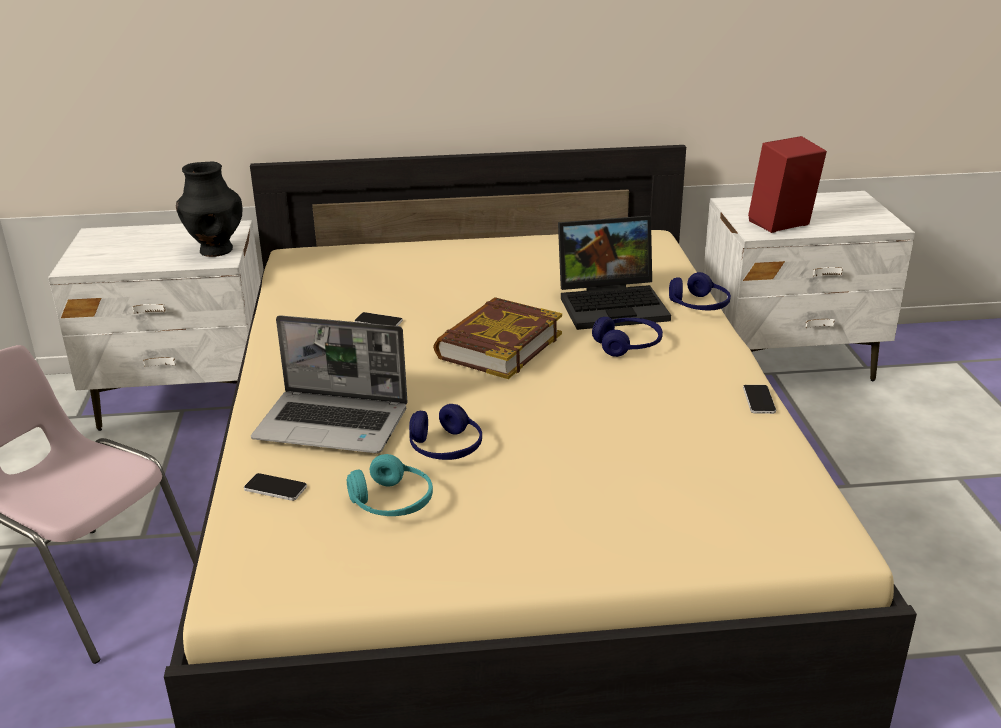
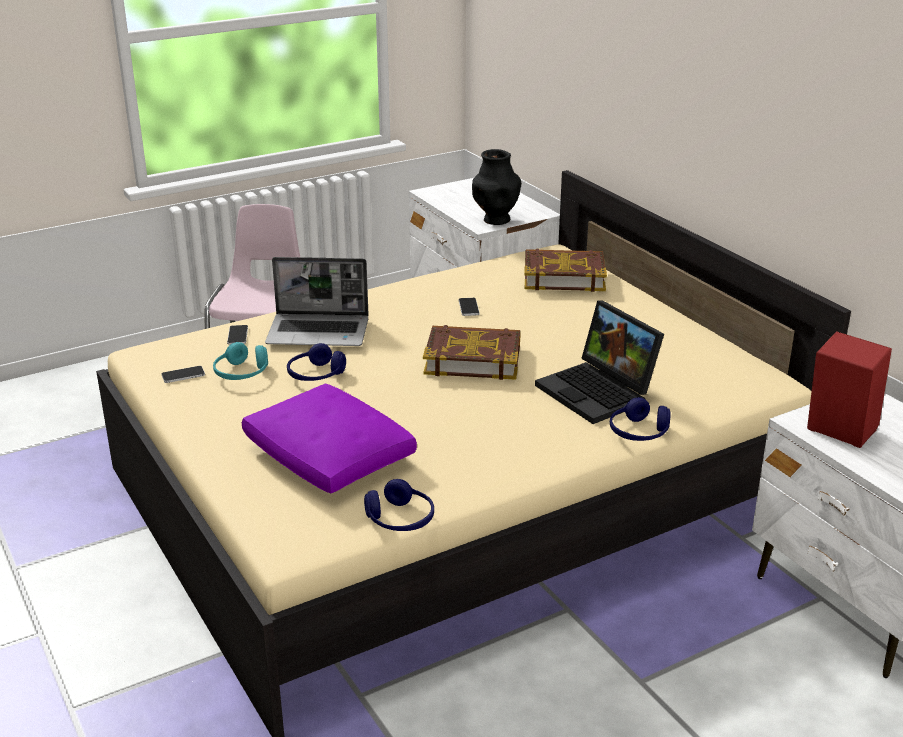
camera: 65 degrees right, 0 degrees up
laptop [251,315,408,453] -> laptop turned 75 degrees counterclockwise [265,257,369,346]
blue headphones [592,317,663,357] -> blue headphones moved to [364,479,434,531]
phone [743,385,776,414] -> phone moved to [161,366,205,383]
none -> purple pillow [242,383,417,493]
none -> book [525,249,607,292]

